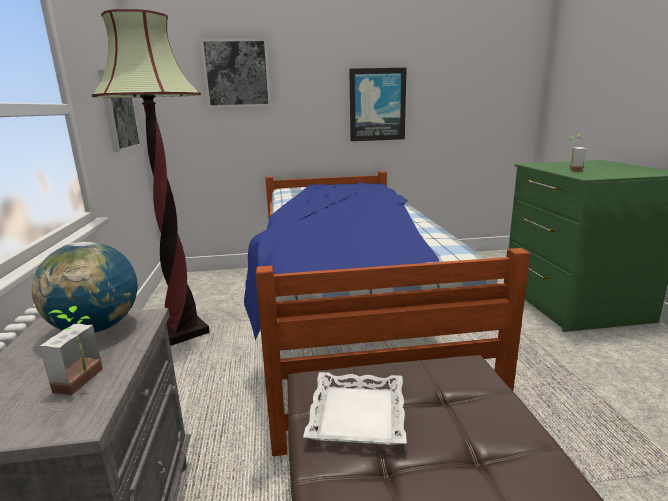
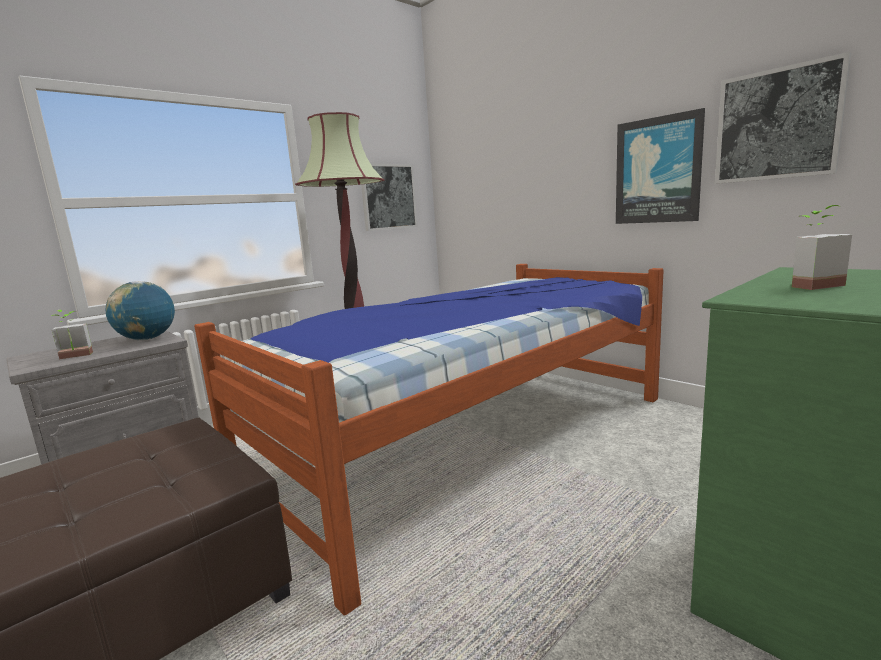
camera: 55 degrees right, 5 degrees down
picture [200,38,271,108] -> picture moved to [715,52,851,184]
white tray [303,372,407,445] -> none

